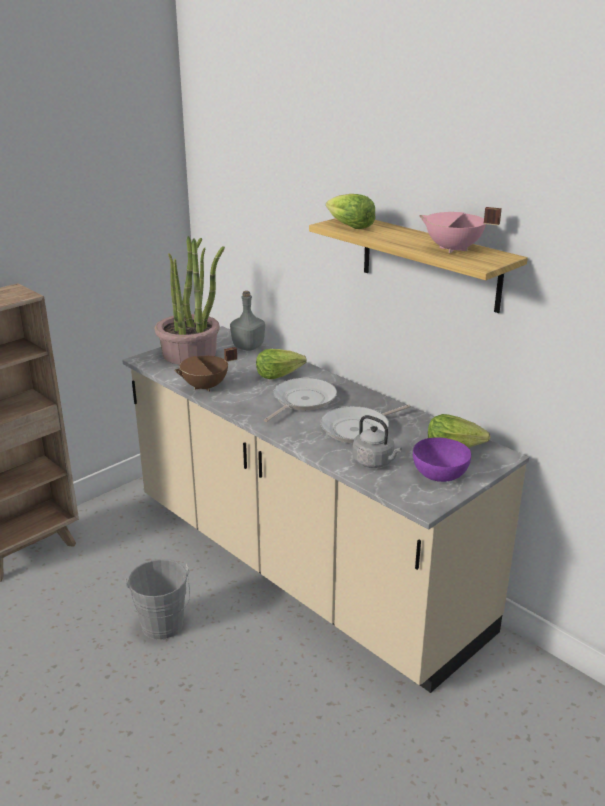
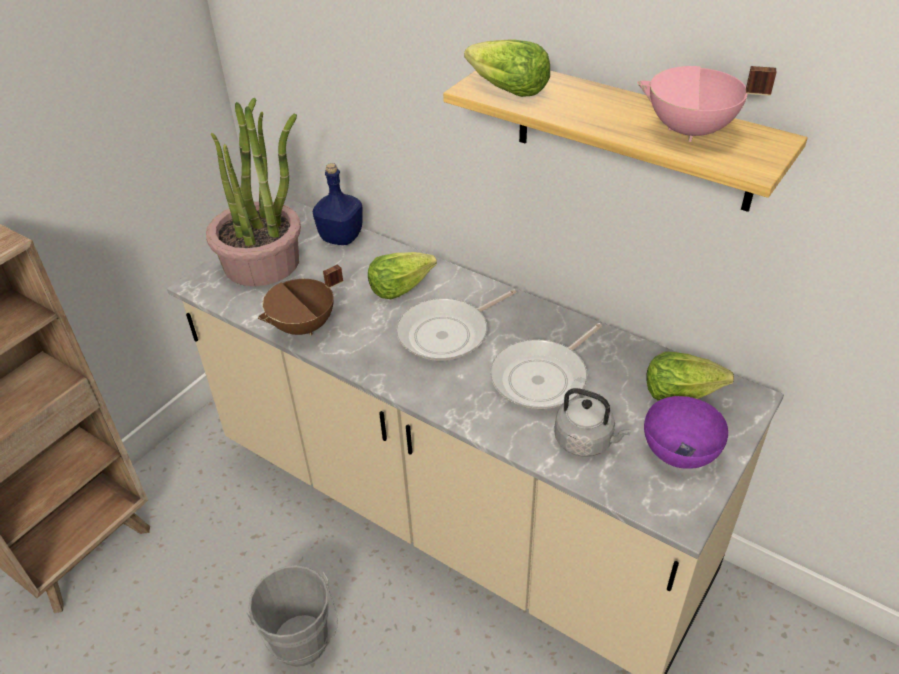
camera: 10 degrees left, 15 degrees up
grey bottle [230,291,265,351] -> blue bottle [313,163,363,245]
frying pan [264,378,337,422] -> frying pan turned 150 degrees counterclockwise [396,289,516,361]

